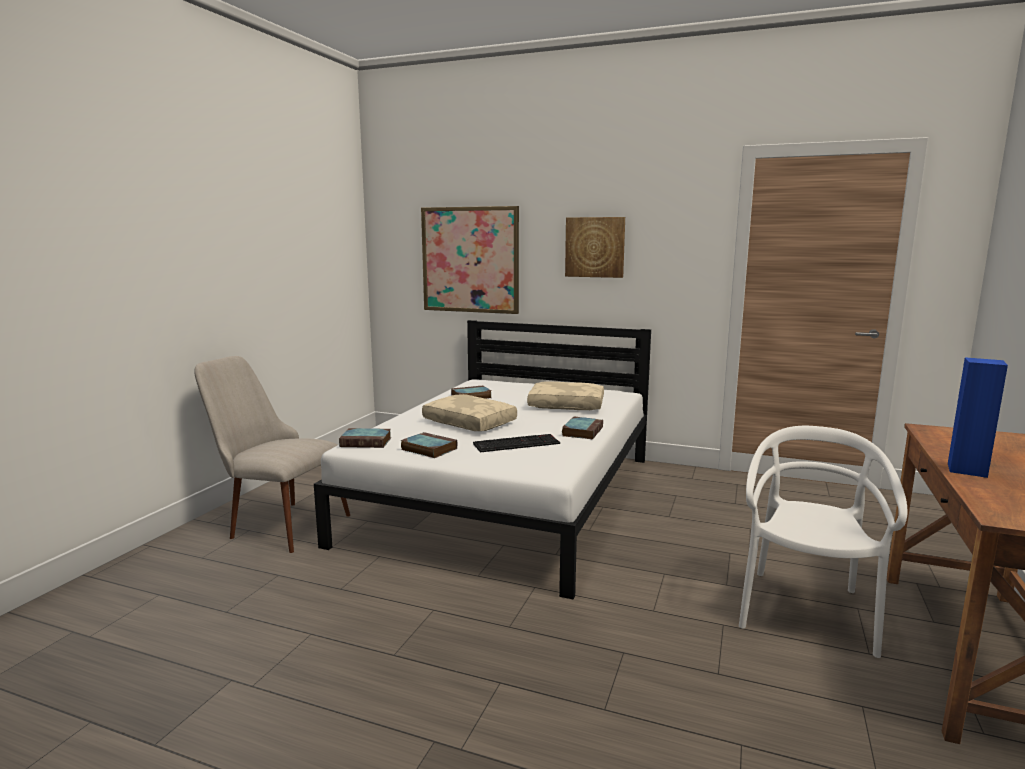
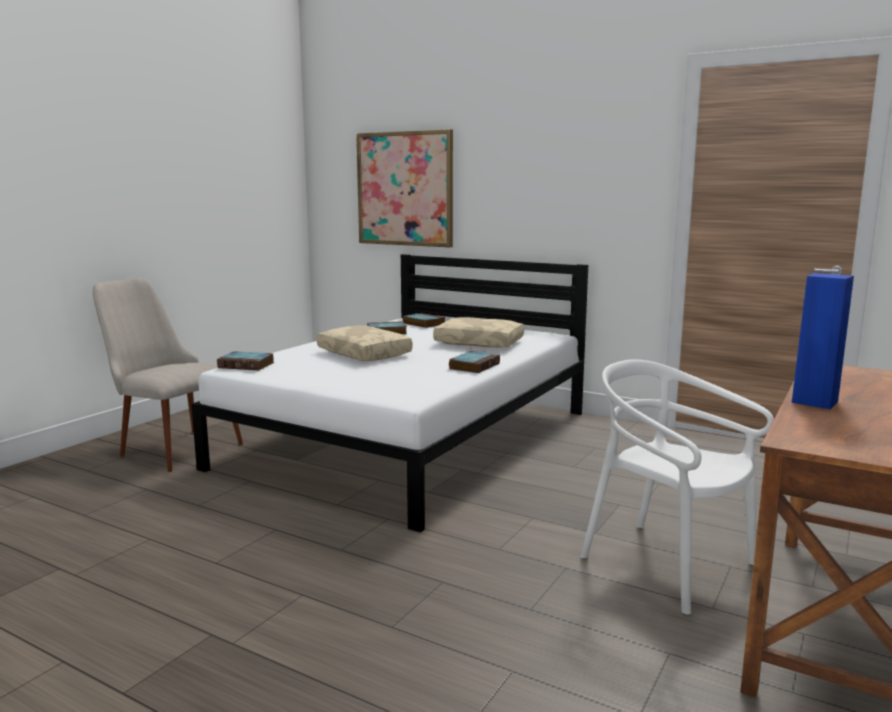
camera: 10 degrees right, 0 degrees up
book [401,432,457,458] -> book moved to [403,313,445,328]
keyboard [473,434,560,452] -> none
picture [565,217,625,278] -> none
white chair [739,426,908,658] -> white chair turned 75 degrees counterclockwise [581,359,774,615]

